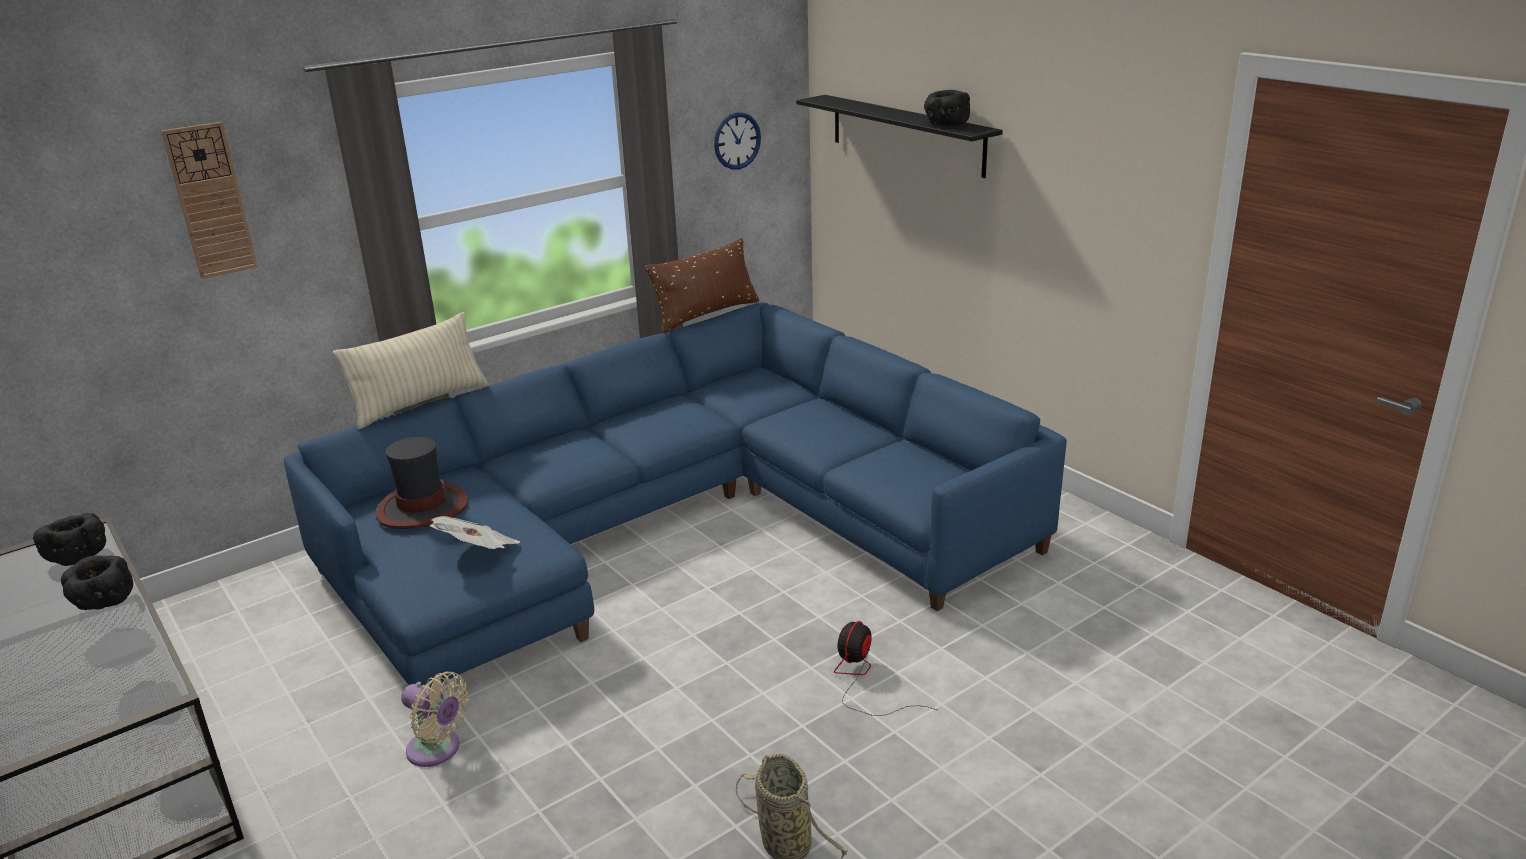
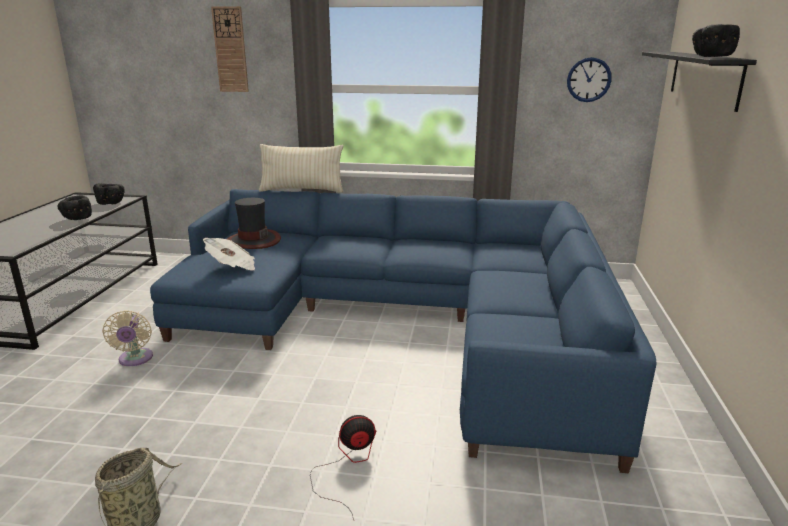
camera: 45 degrees right, 5 degrees down
brown pillow [645,238,759,333] -> none

